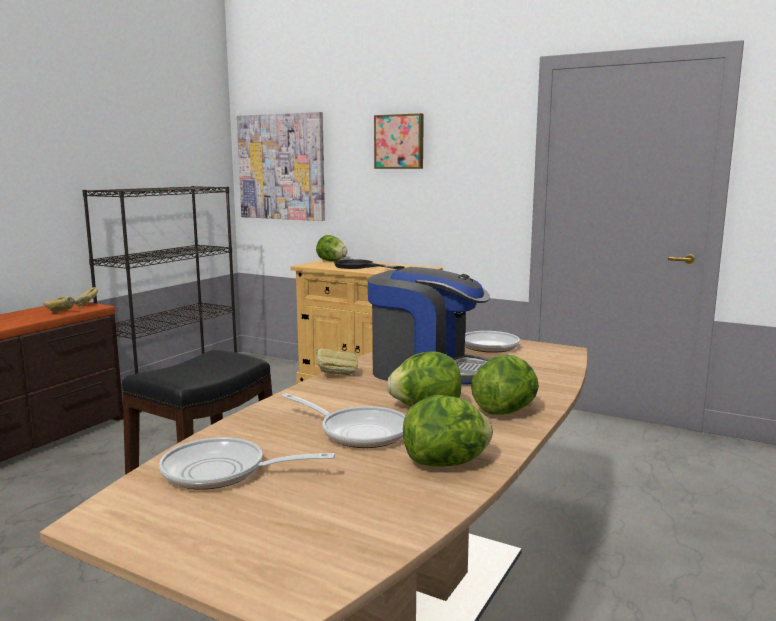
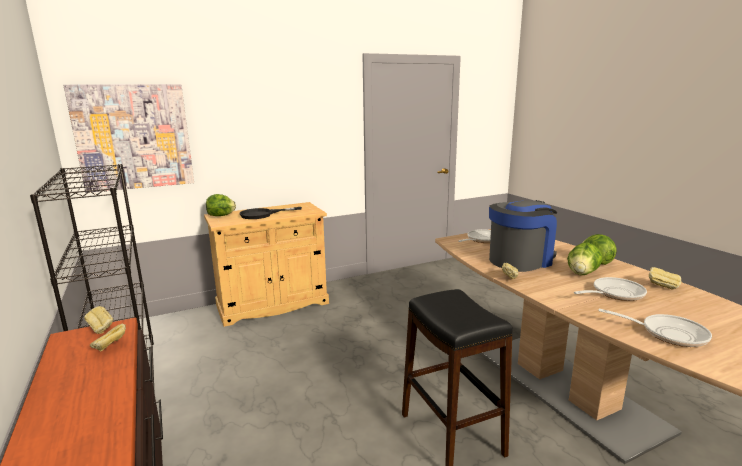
camera: 55 degrees left, 5 degrees up
frying pan [159,437,335,490] -> frying pan turned 105 degrees counterclockwise [598,309,712,347]
picture [374,113,424,169] -> none
lettuce [403,395,493,467] -> bread [649,267,681,289]

